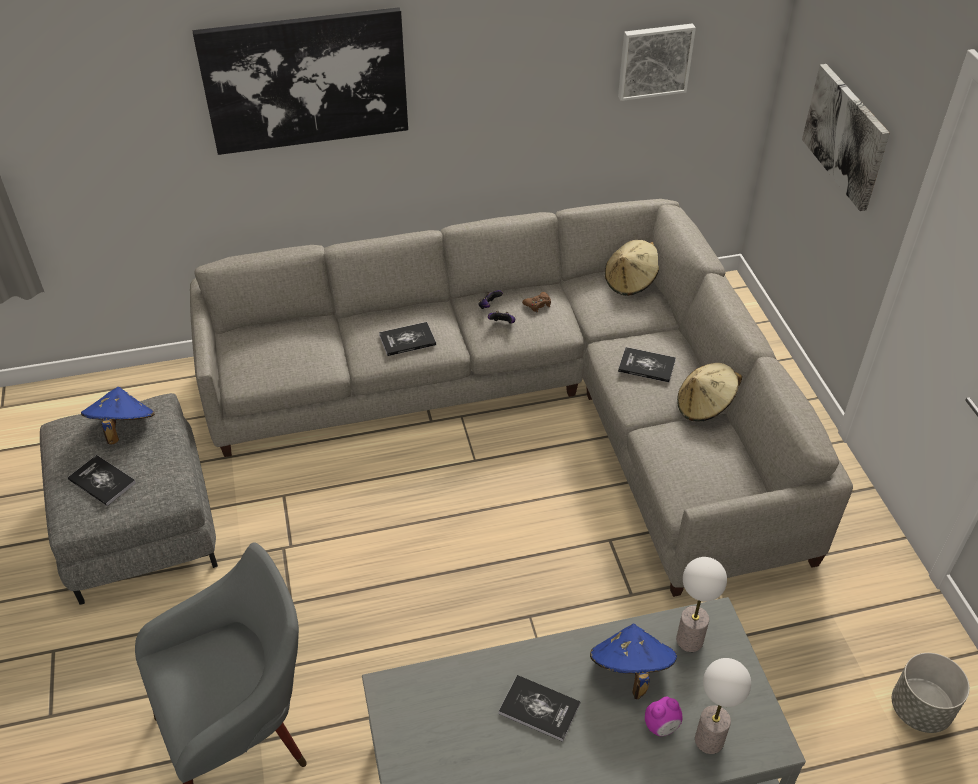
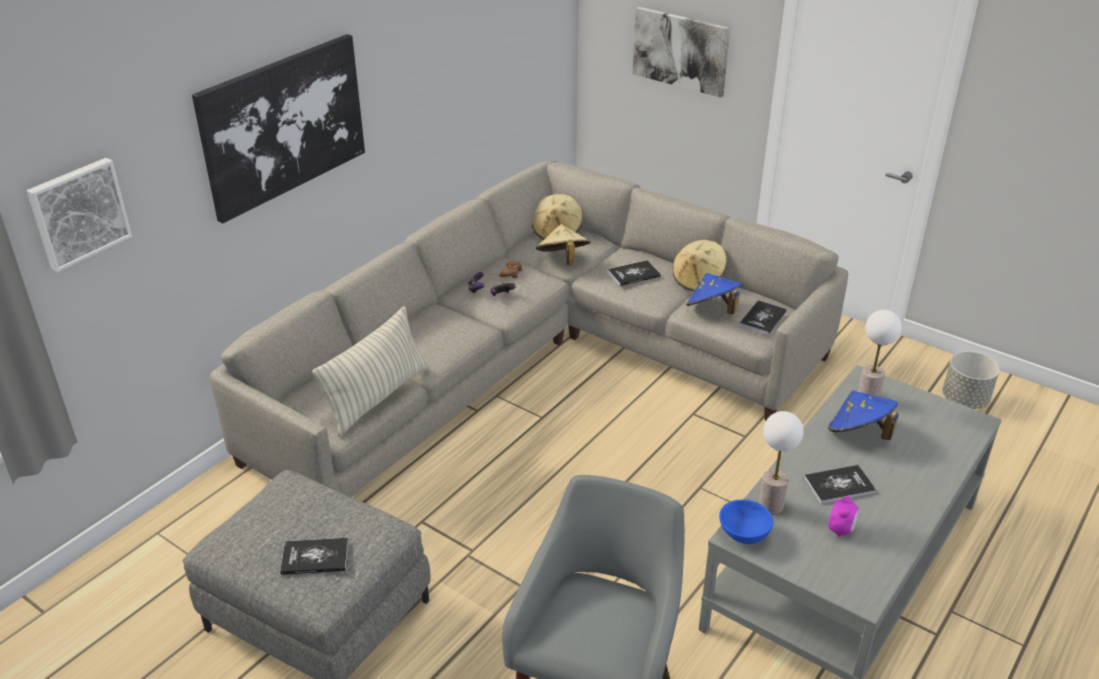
camera: 40 degrees left, 10 degrees down
blue hat [81,387,155,444] -> blue hat moved to [686,273,743,314]
book [379,322,436,356] -> book moved to [739,300,787,335]
picture [618,23,696,101] -> picture moved to [26,158,132,272]
alarm clock [645,697,683,736] -> alarm clock moved to [828,497,859,537]
table lamp [695,658,751,754] -> table lamp moved to [759,411,804,515]
none -> pillow [312,306,429,437]
none -> beige hat [536,224,591,265]
none -> blue bowl [719,499,774,544]

